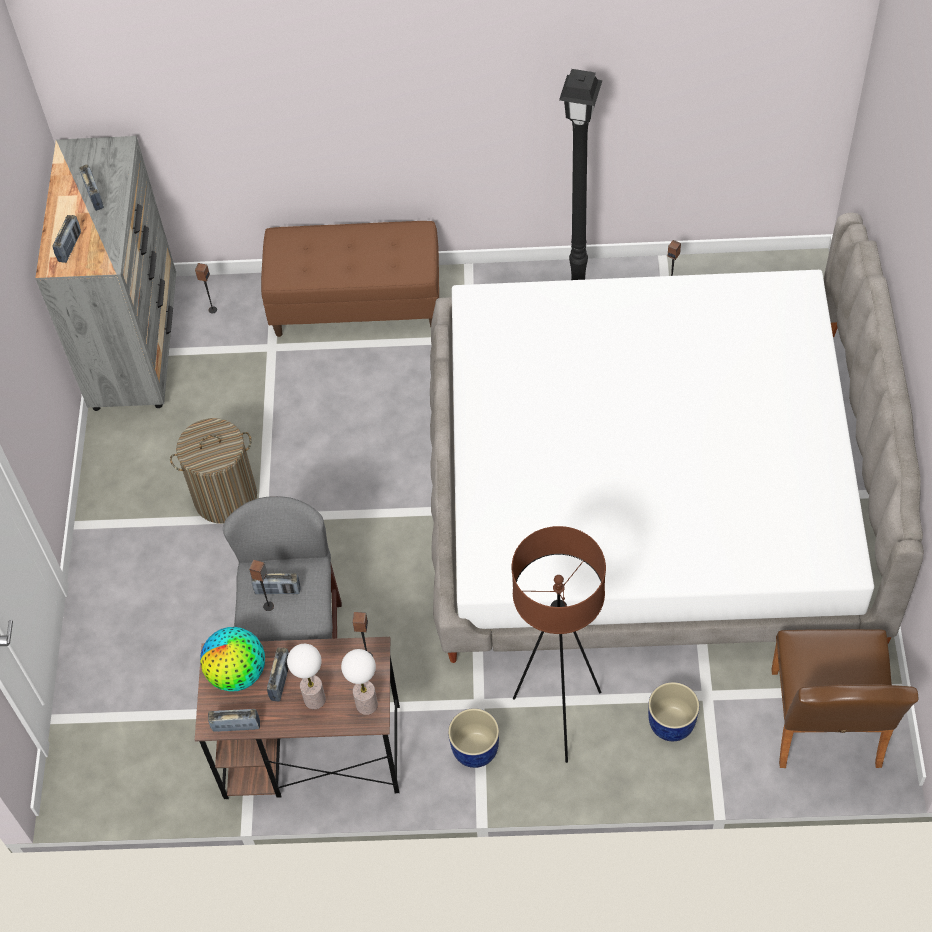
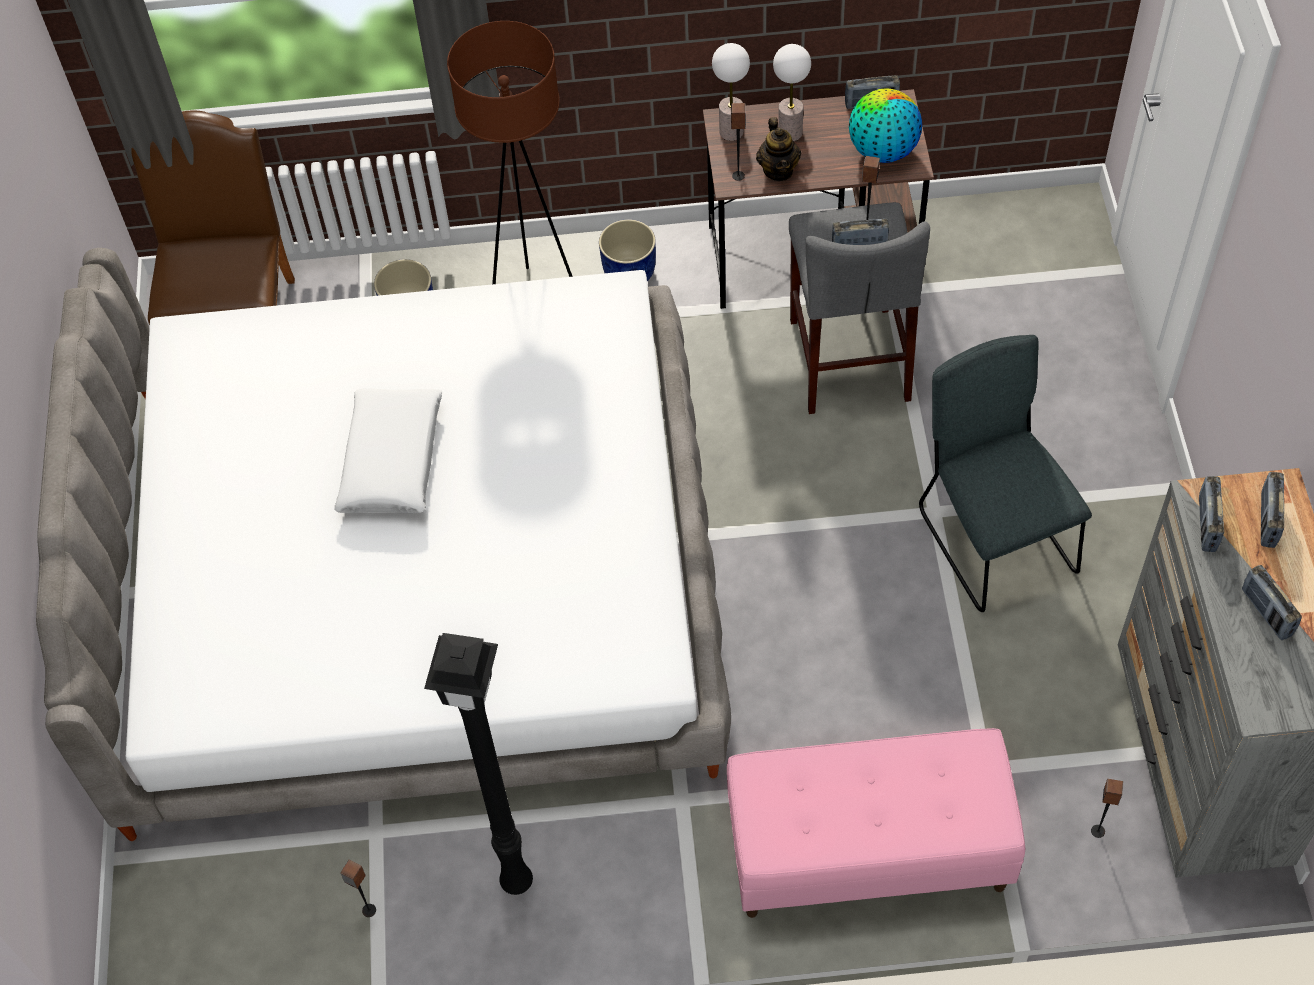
camera: 175 degrees right, 0 degrees up
laundry basket [170,418,257,524] -> grey chair [919,335,1092,612]
brown bench [261,221,439,337] -> pink bench [727,728,1025,918]
radio [267,648,289,701] -> radio moved to [1199,476,1224,552]
none -> white pillow [334,389,443,513]
none -> teapot [756,117,801,181]

